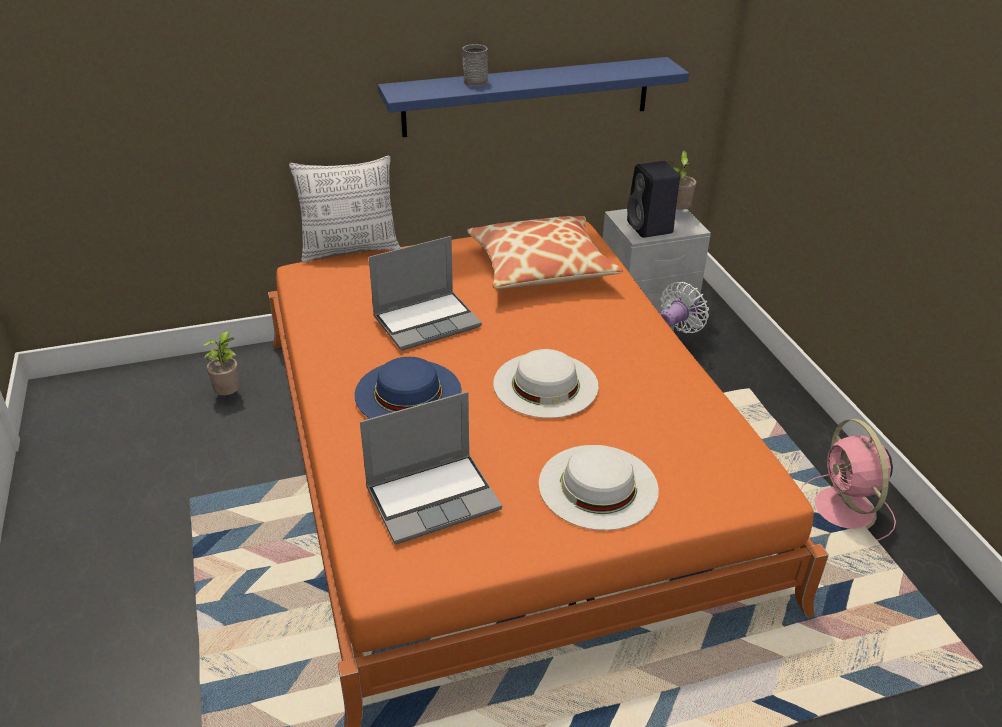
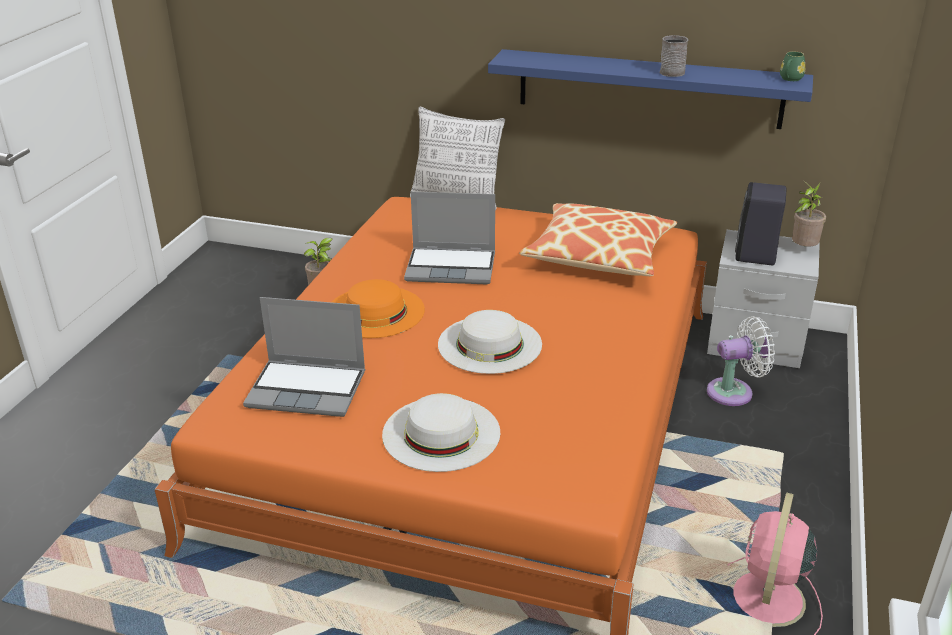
camera: 35 degrees right, 5 degrees down
blue hat [354,357,462,419] -> orange hat [332,279,425,338]
grey mug [462,44,488,86] -> grey mug moved to [660,35,688,77]
none -> green mug [780,51,805,81]

